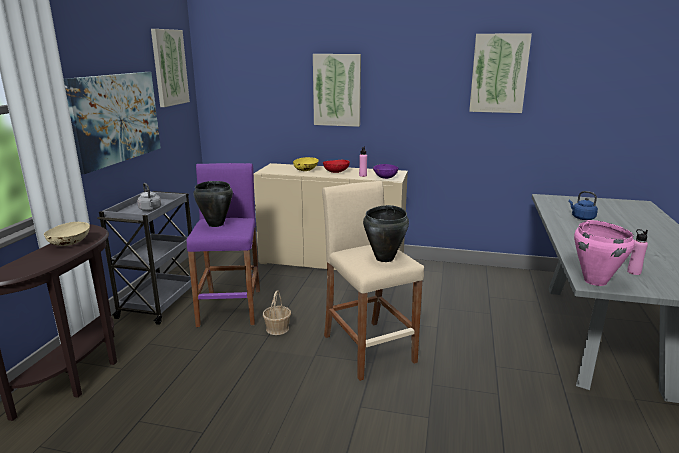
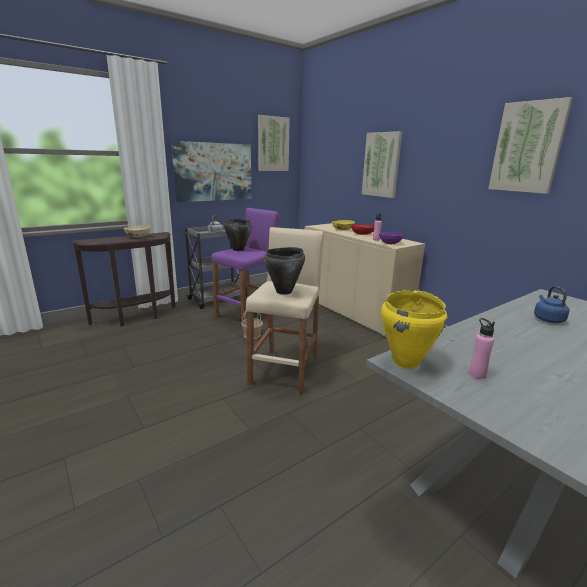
camera: 40 degrees right, 0 degrees up
pink cooking pot [574,220,635,286] -> yellow cooking pot [381,290,447,369]

